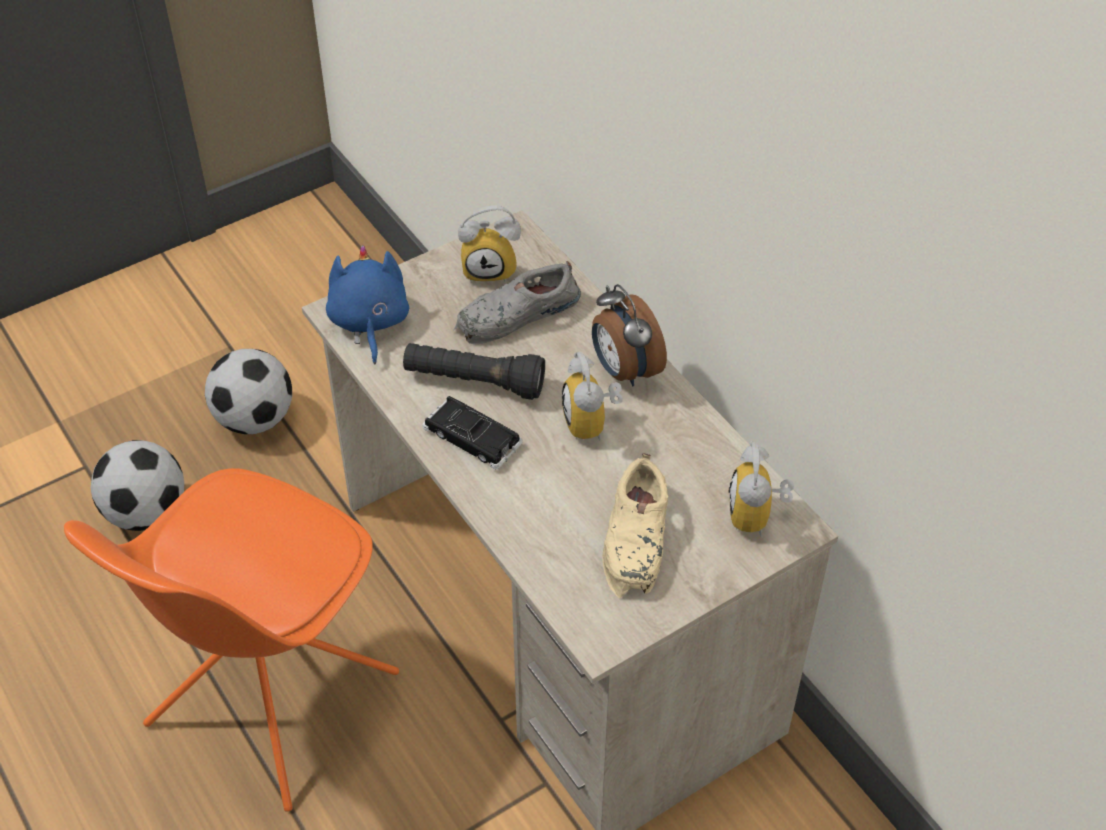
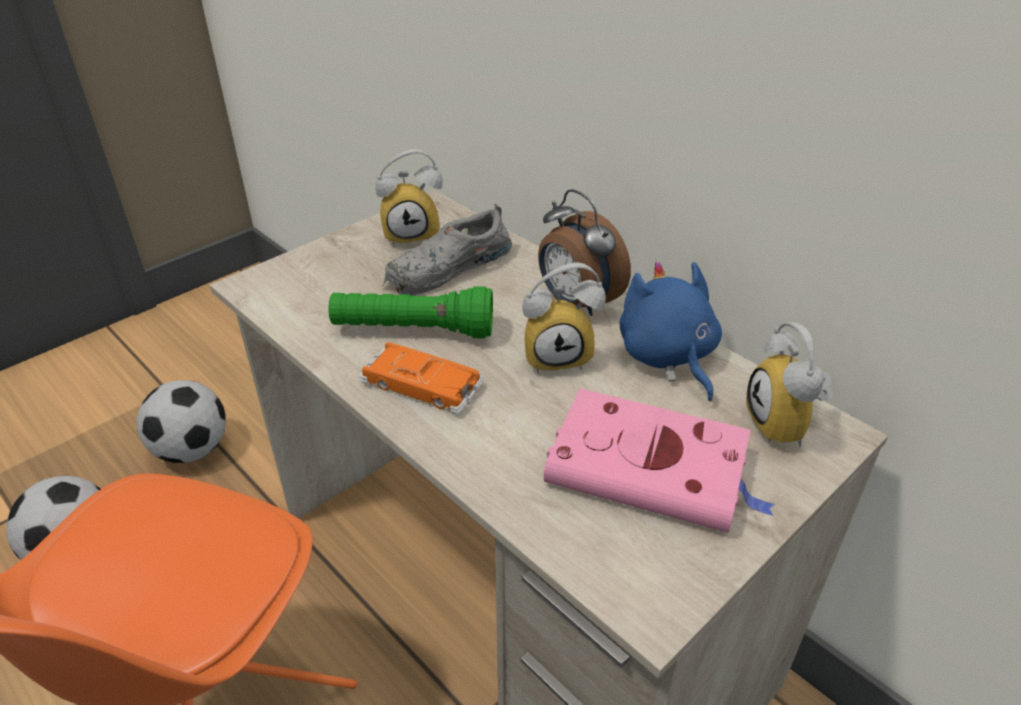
camera: 10 degrees left, 10 degrees down
blue plush toy [326,245,409,364] -> blue plush toy moved to [620,261,722,401]
black flashlight [403,343,545,400] -> green flashlight [329,286,493,339]
black toy car [422,396,523,469] -> orange toy car [359,342,483,414]
alarm clock [562,352,623,441] -> alarm clock turned 75 degrees counterclockwise [522,262,606,374]
beige shoe [602,453,668,598] -> pink book [544,389,775,533]

